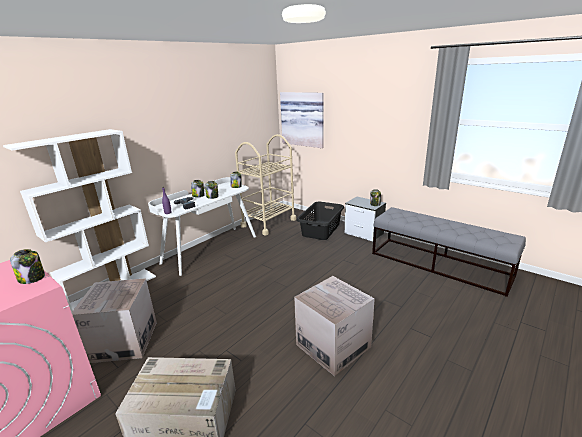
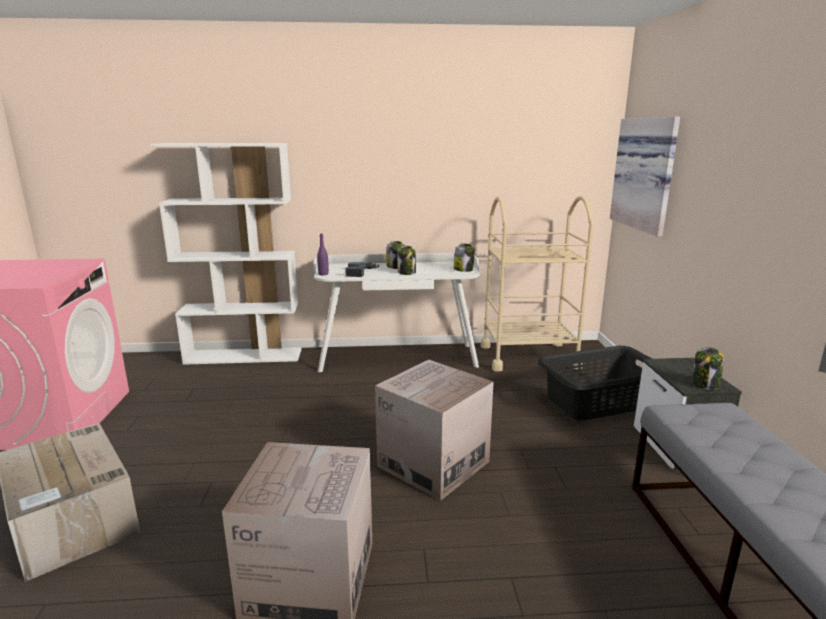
camera: 45 degrees right, 5 degrees down
jar [10,249,45,284] -> none
cardboard box [72,278,157,363] -> cardboard box moved to [375,360,494,501]

